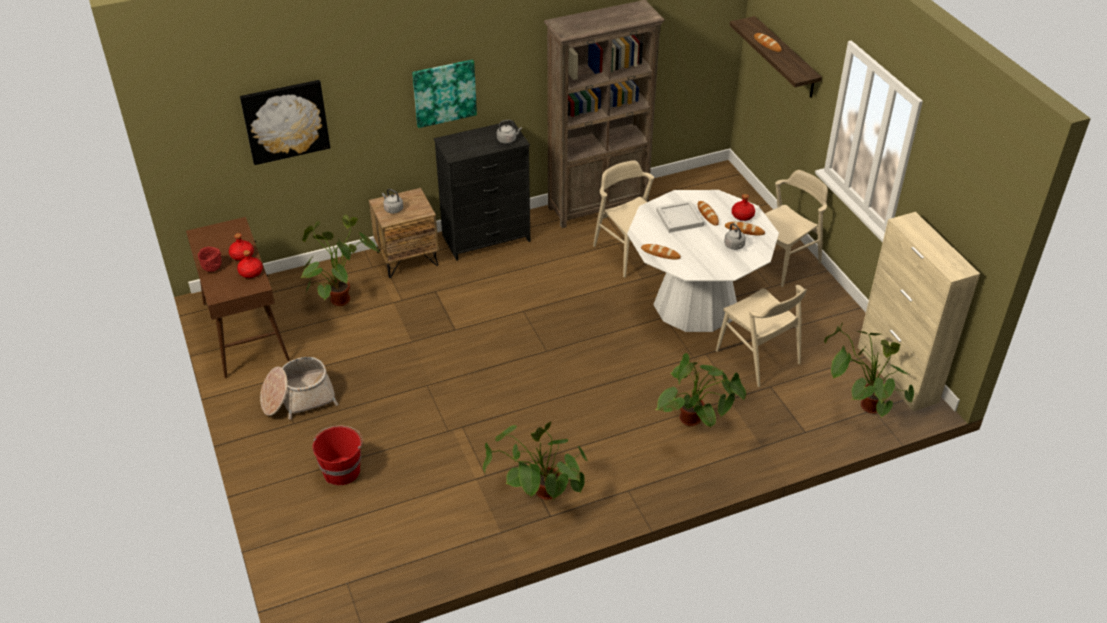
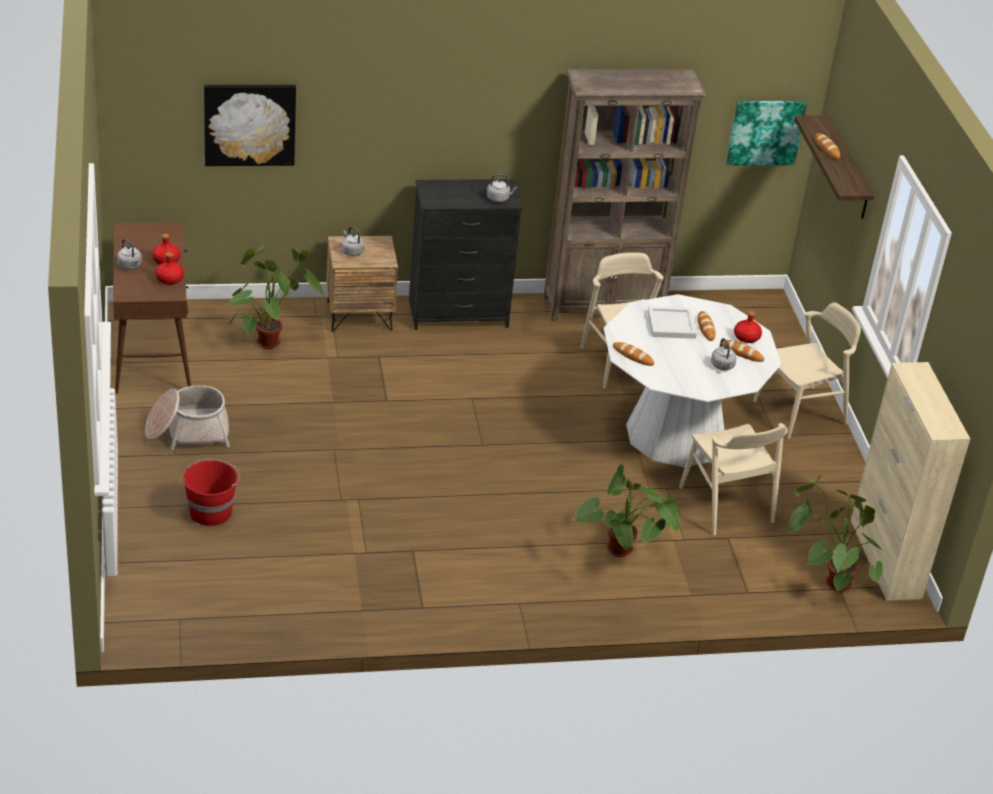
camera: 10 degrees right, 5 degrees down
red bowl [198,247,221,272] -> grey kettle [117,239,142,270]
picture [412,59,477,128] -> picture moved to [726,101,807,166]
potted plant [483,421,587,500] -> none

